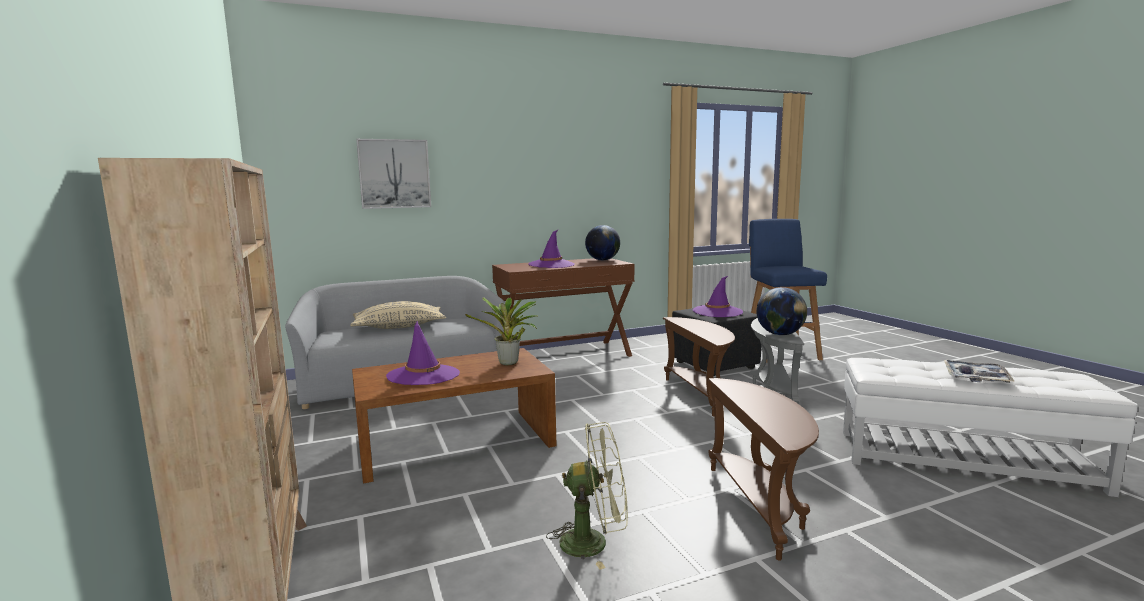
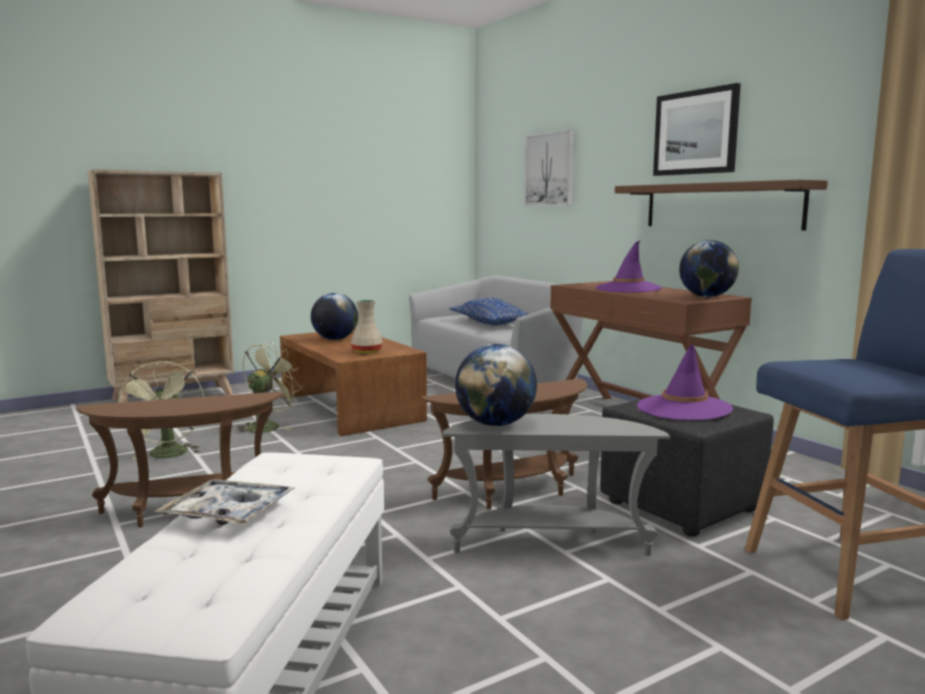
camera: 80 degrees right, 0 degrees up
beige pillow [350,301,446,329] -> blue pillow [449,298,529,325]
purple hat [386,321,460,385] -> globe [311,293,358,340]
potted plant [465,297,538,365] -> beige vase [351,300,383,353]
none -> green fan [235,341,303,434]
none -> brown shelf [615,179,828,231]
none -> picture [653,83,741,176]

